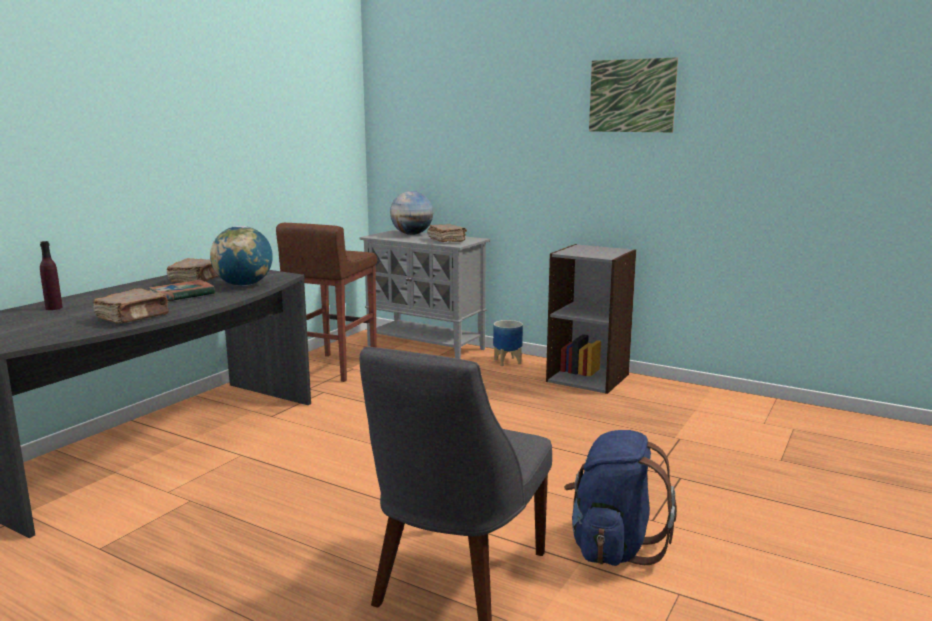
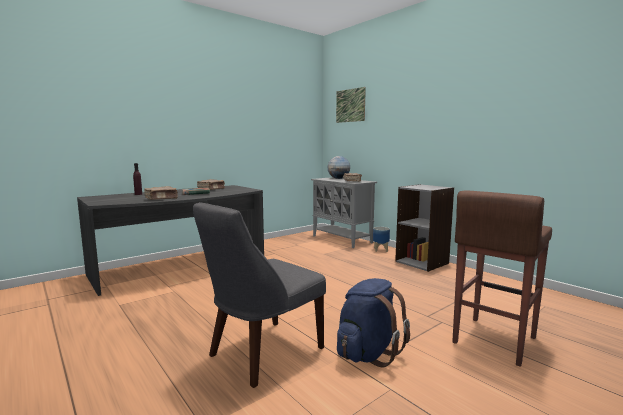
camera: 20 degrees right, 5 degrees down
globe [210,226,273,286] -> none
brown stool [276,223,377,382] -> brown stool moved to [452,190,552,367]
picture [589,57,678,132] -> picture moved to [336,87,366,123]

